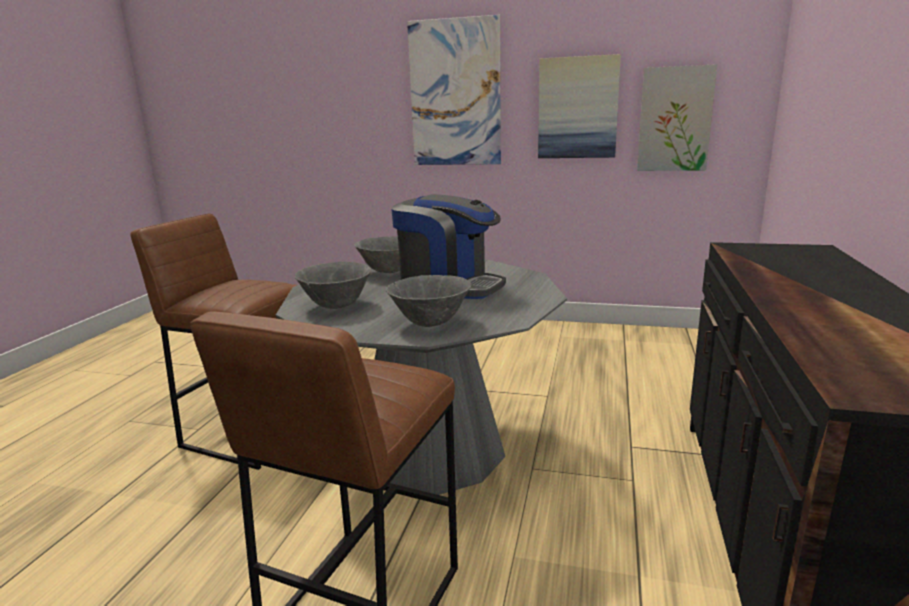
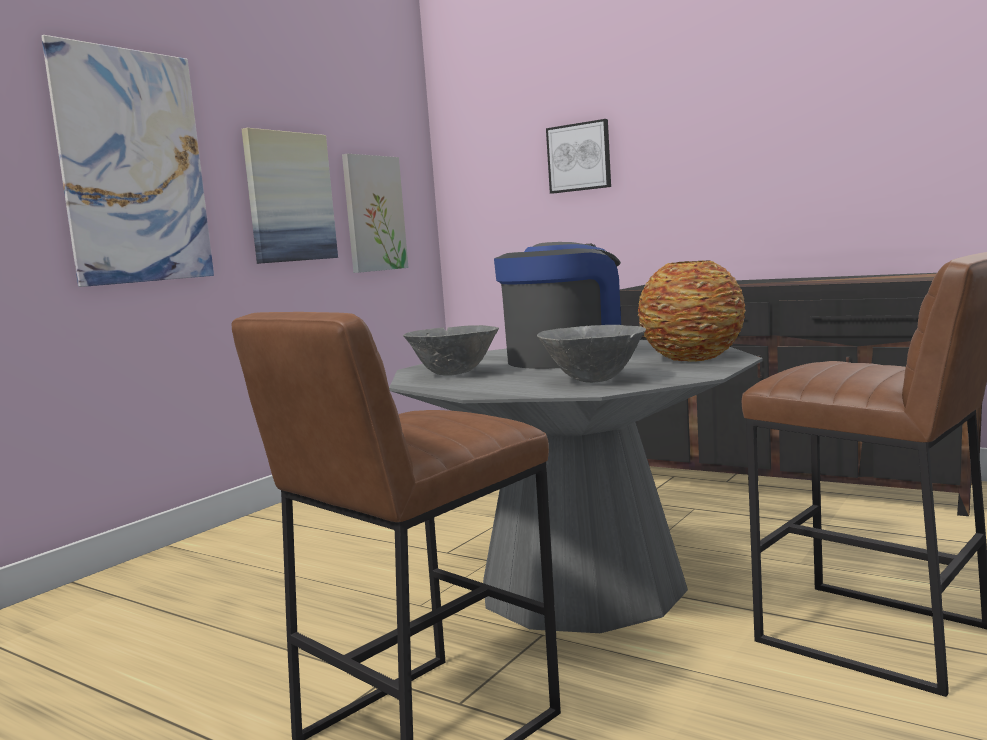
camera: 70 degrees left, 10 degrees down
grey bowl [386,275,472,327] -> vase [638,260,746,362]
none -> picture [546,119,611,194]

